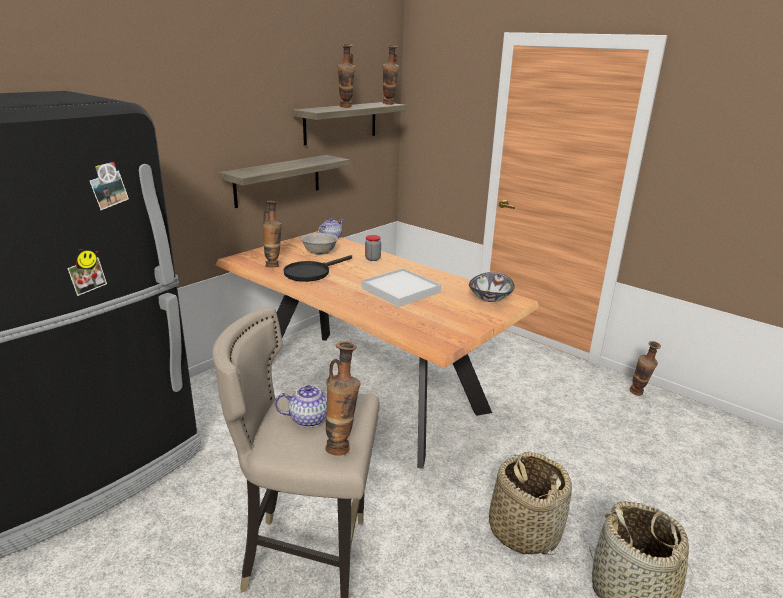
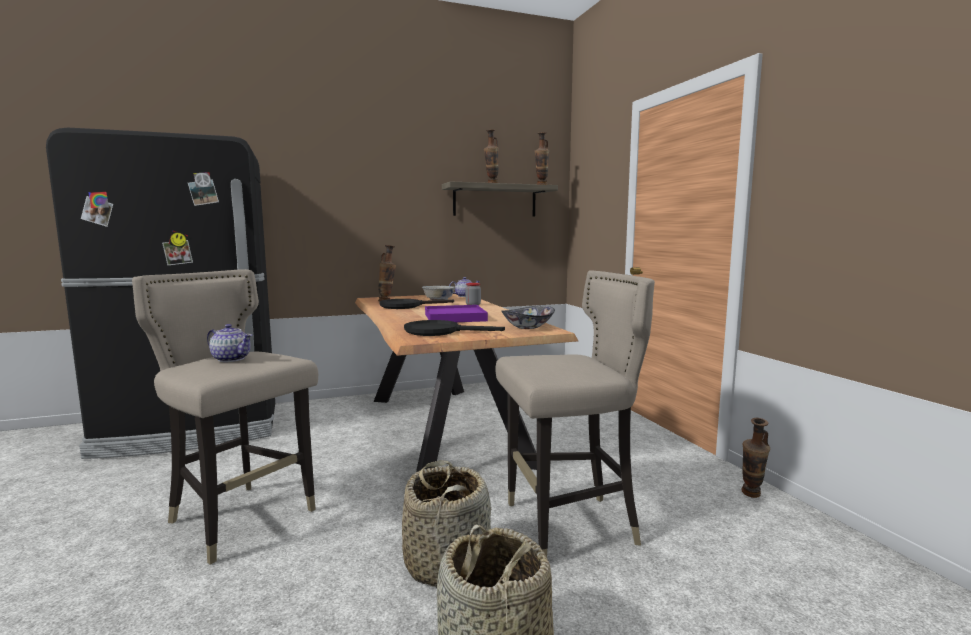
camera: 30 degrees right, 15 degrees down
shelf [219,155,350,208] -> none
vase [325,342,361,456] -> none
white tray [361,268,441,307] -> purple tray [425,305,488,322]
none -> black frying pan [404,320,505,336]
none -> beige stool [495,270,655,557]

